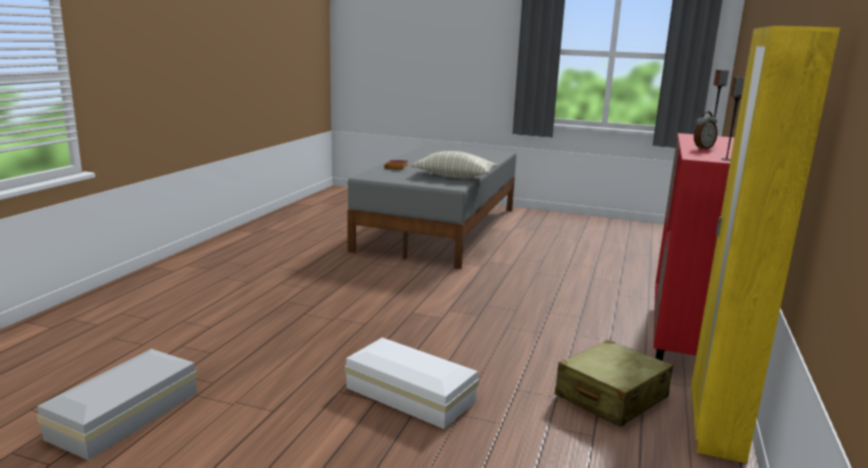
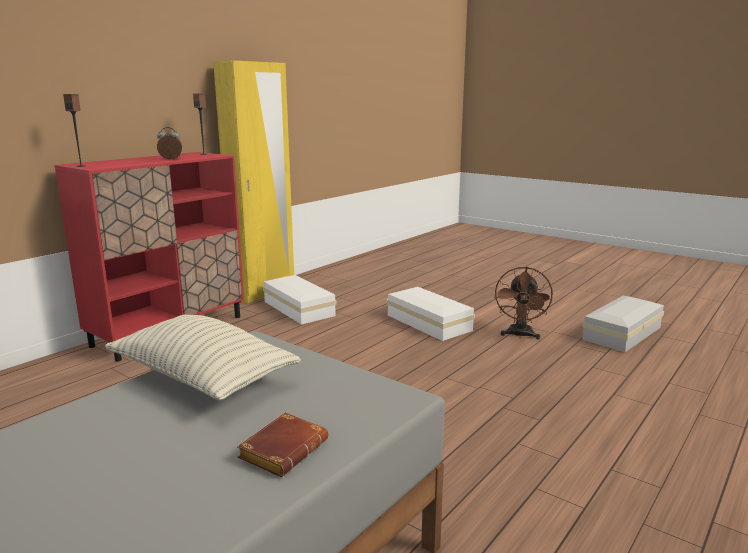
camera: 160 degrees left, 0 degrees up
beige suitcase [555,340,673,427] -> white storage box [263,275,336,325]
none -> brown fan [494,267,553,339]

